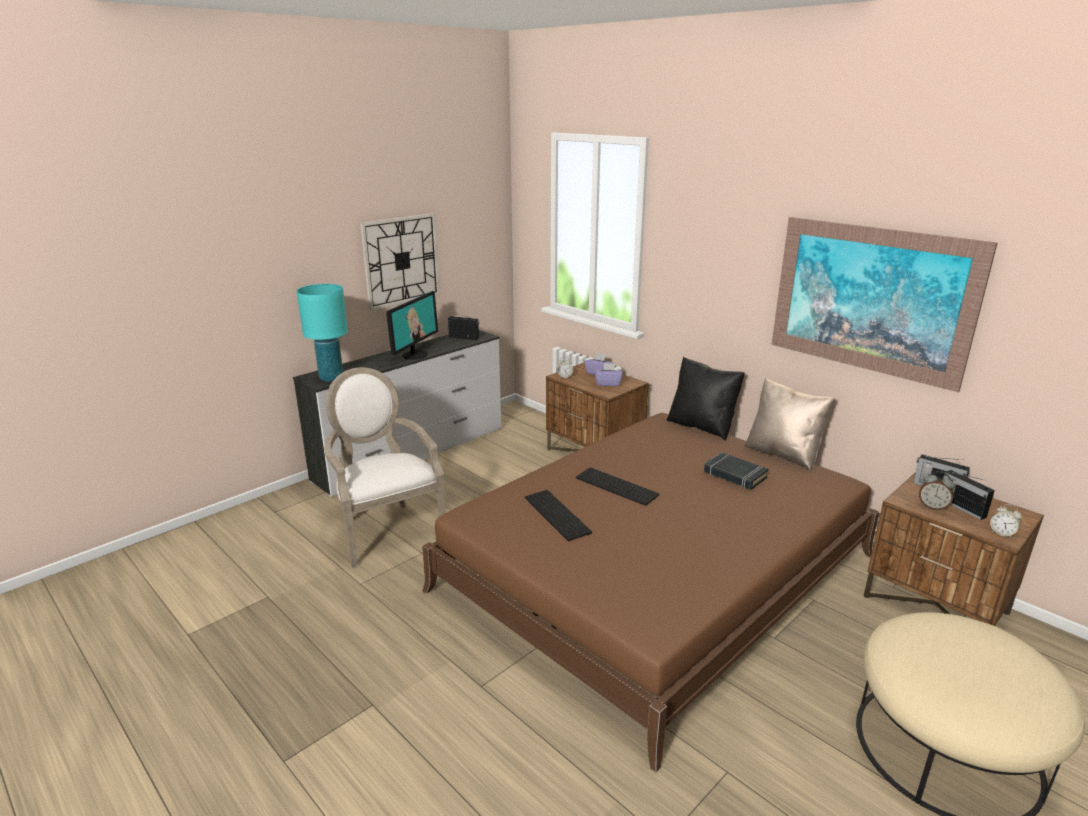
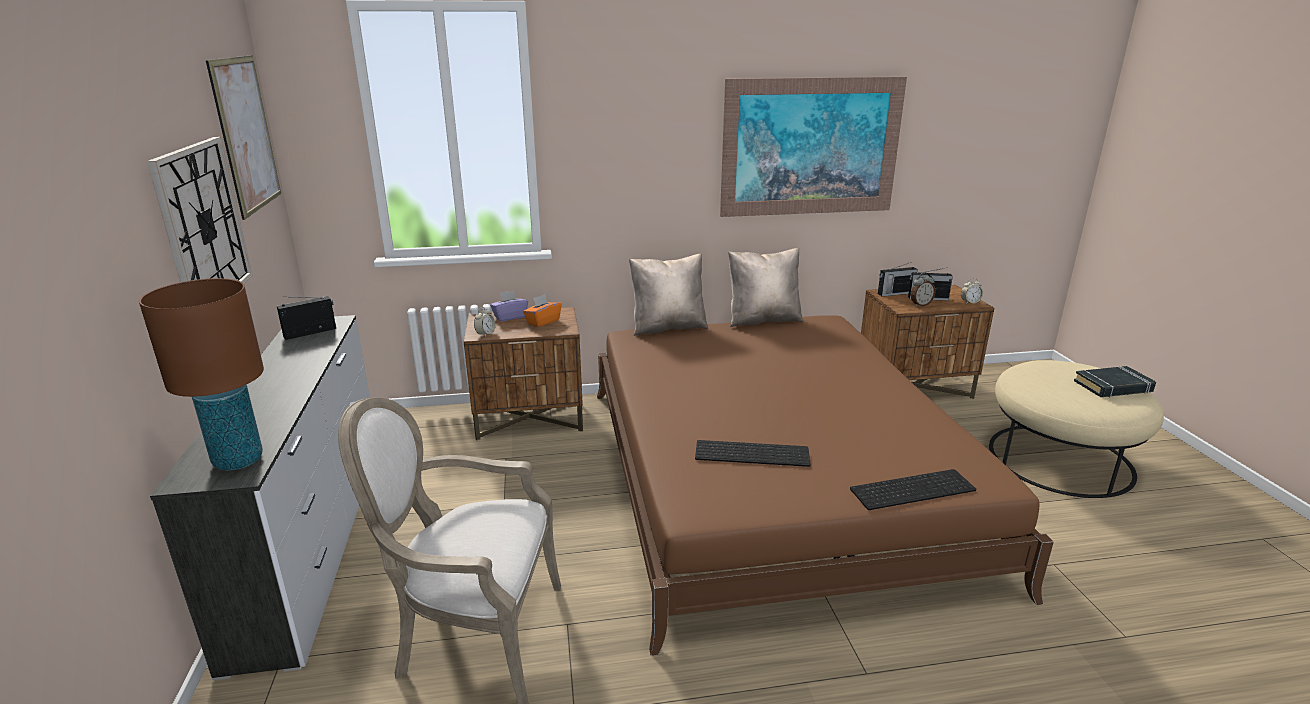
camera: 55 degrees left, 0 degrees up
turquoise table lamp [297,284,348,382] -> brown table lamp [139,278,264,471]
monitor [386,291,438,360] -> none
keyboard [576,467,659,506] -> keyboard moved to [850,469,976,510]
purple tissue box [595,363,622,386] -> orange tissue box [523,294,562,327]
black pillow [666,357,745,440] -> beige pillow [629,254,708,336]
black book [704,452,768,490] -> black book moved to [1074,366,1156,398]
none -> picture [206,55,281,220]

